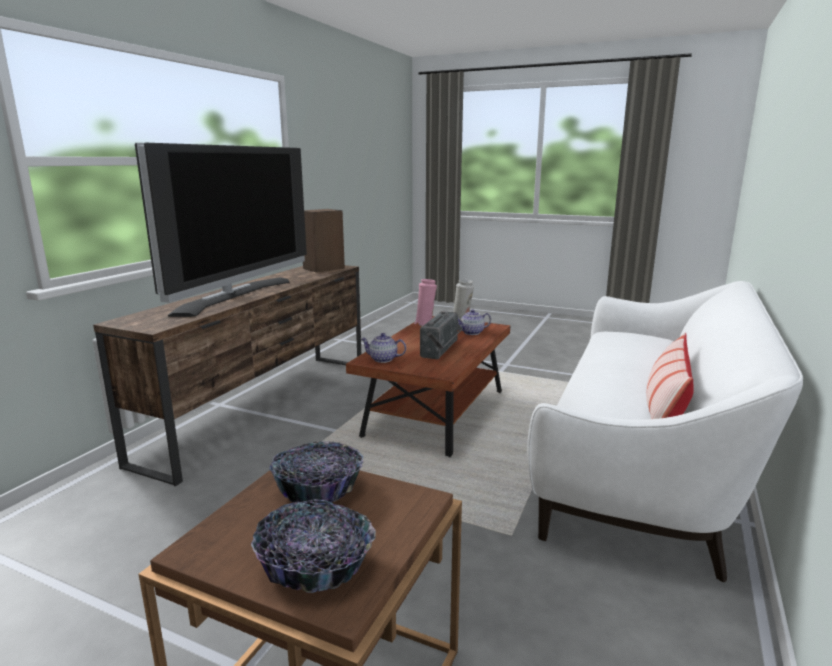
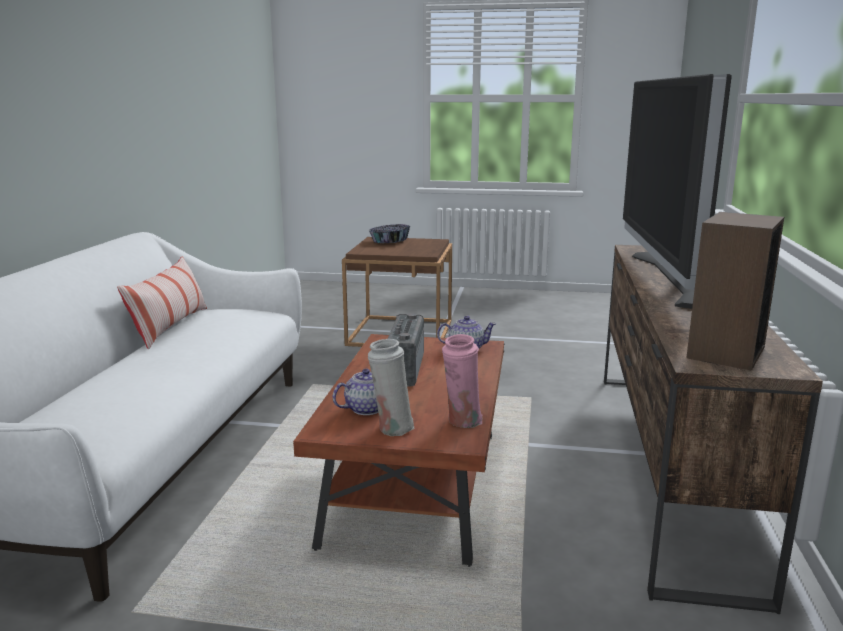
camera: 165 degrees right, 0 degrees up
bowl [269,441,364,503] -> none

